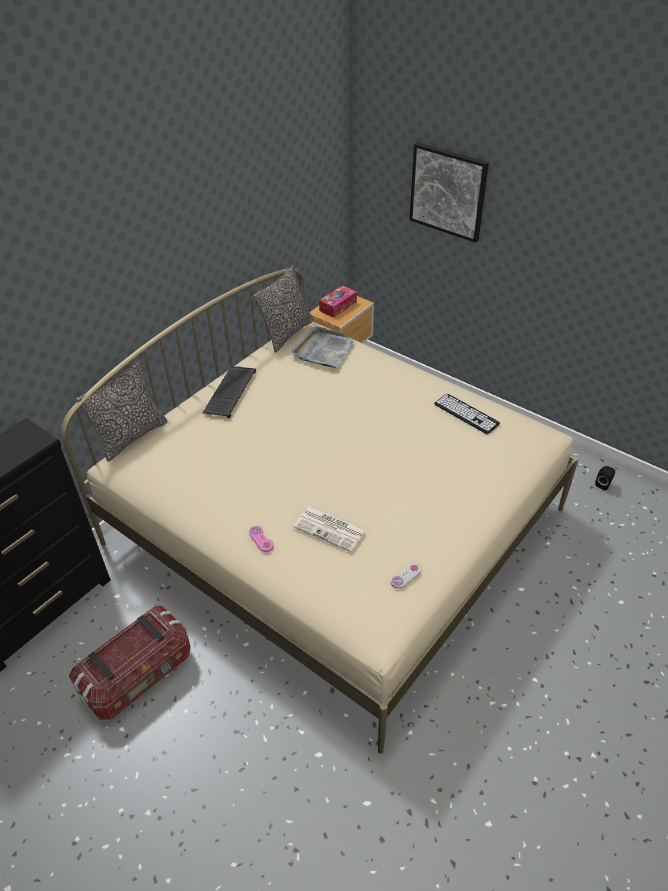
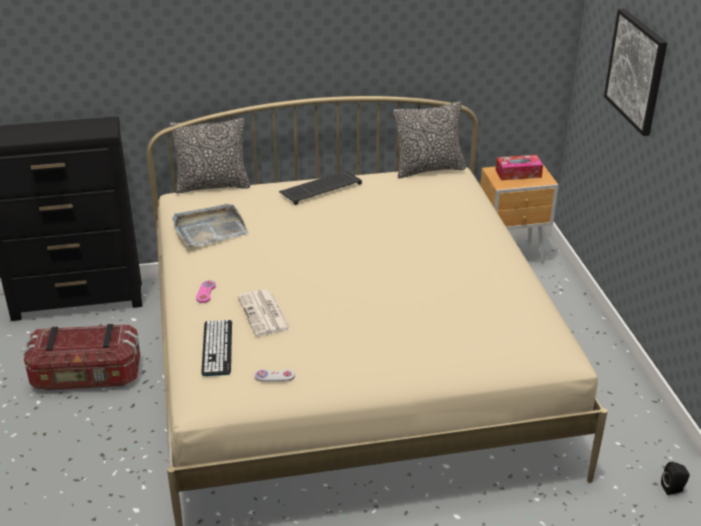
camera: 40 degrees right, 10 degrees down
grey tray [291,326,354,368] -> grey tray moved to [172,204,249,247]
keyboard [434,394,500,434] -> keyboard moved to [201,320,232,376]

